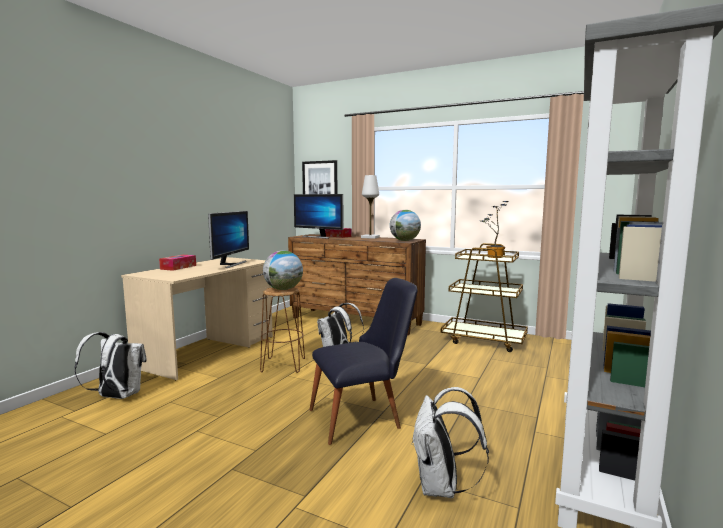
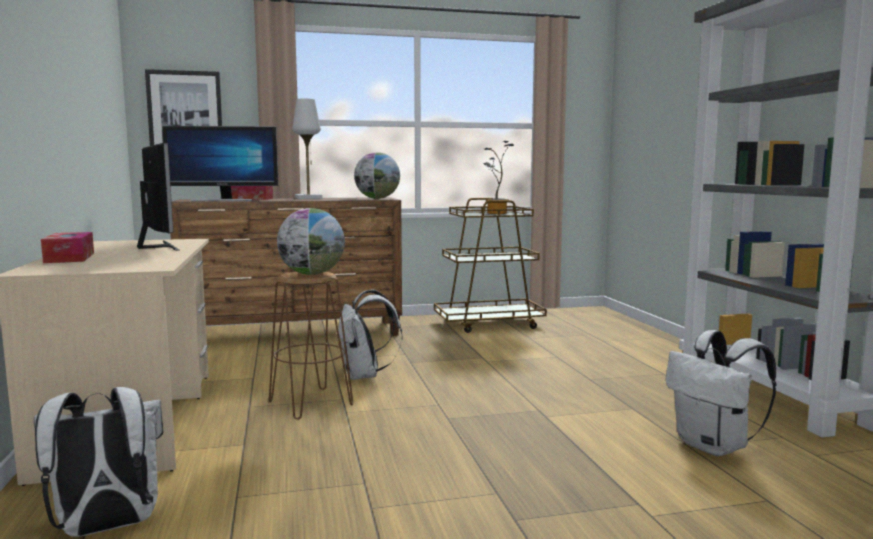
camera: 40 degrees left, 0 degrees up
black chair [309,278,417,445] -> none

